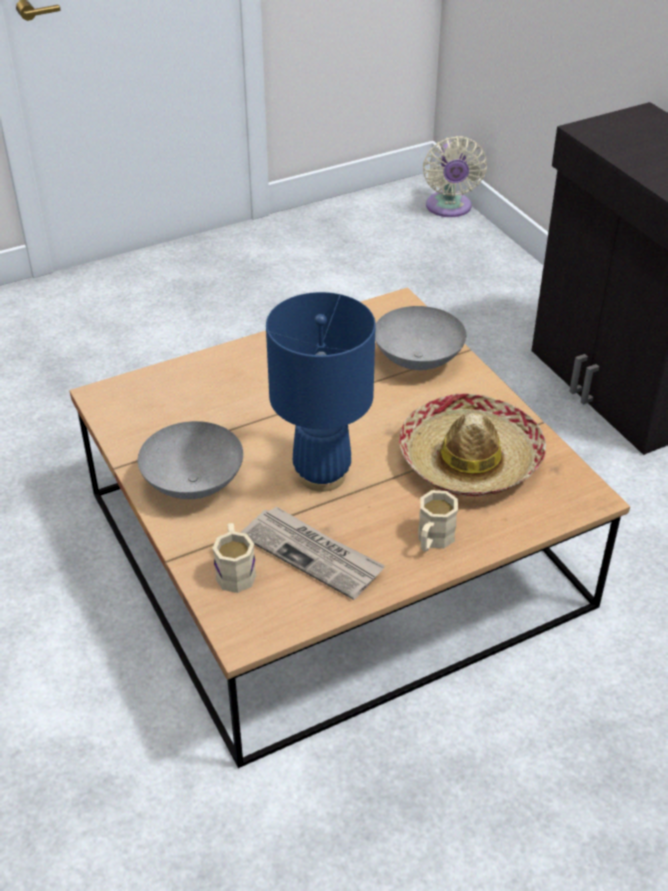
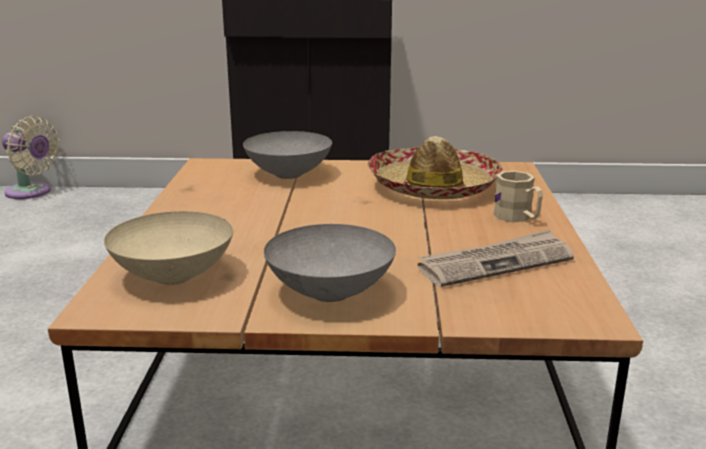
camera: 60 degrees left, 20 degrees down
beige mug [212,523,256,593] -> none
blue table lamp [266,292,376,492] -> none
none -> beige bowl [104,211,233,285]

